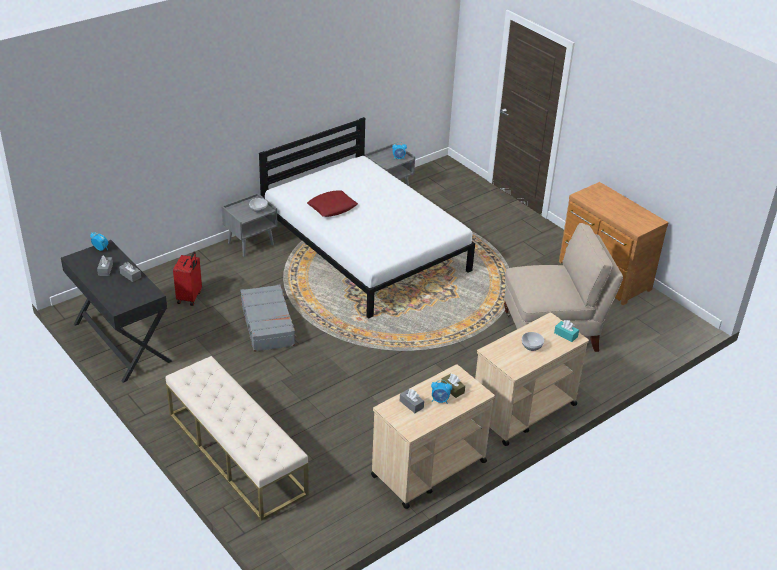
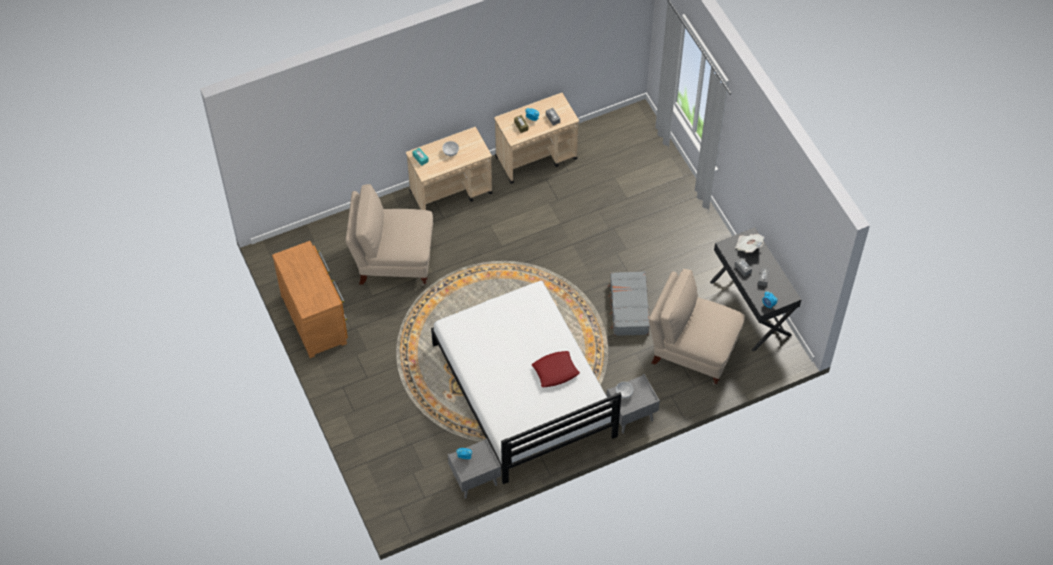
camera: 165 degrees left, 20 degrees up
beige bench [166,356,309,521] -> none
red suitcase [173,251,202,306] -> beige chair [649,269,745,385]
none -> newspaper [735,234,764,253]

